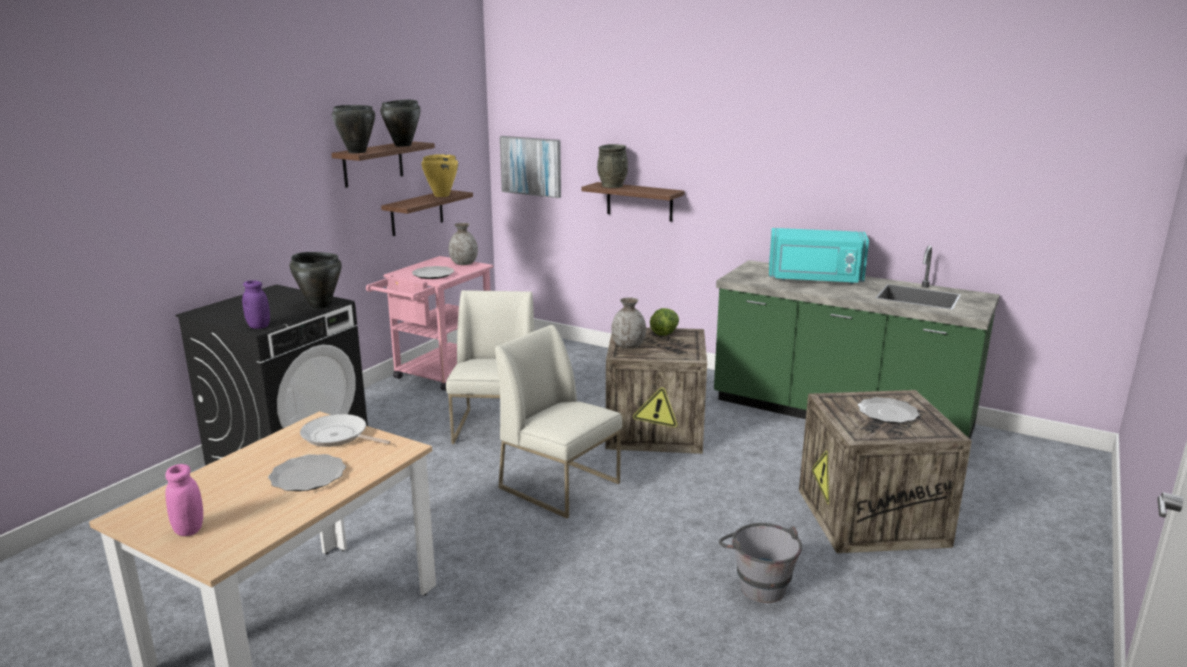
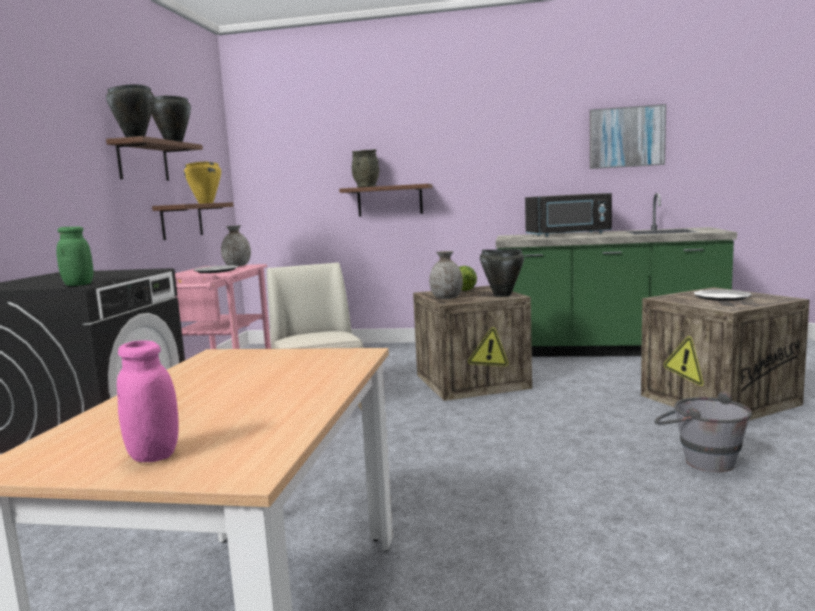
camera: 20 degrees left, 10 degrees down
purple jar [242,280,270,329] -> green jar [56,226,93,286]
plate [268,454,346,491] -> none
black cooking pot [290,252,342,309] -> black cooking pot moved to [480,249,524,297]
frying pan [300,414,390,447] -> none
white chair [495,325,622,518] -> none
picture [500,136,561,198] -> picture moved to [590,104,666,169]
turquoise microwave [769,228,869,284] -> black microwave [525,193,612,237]

